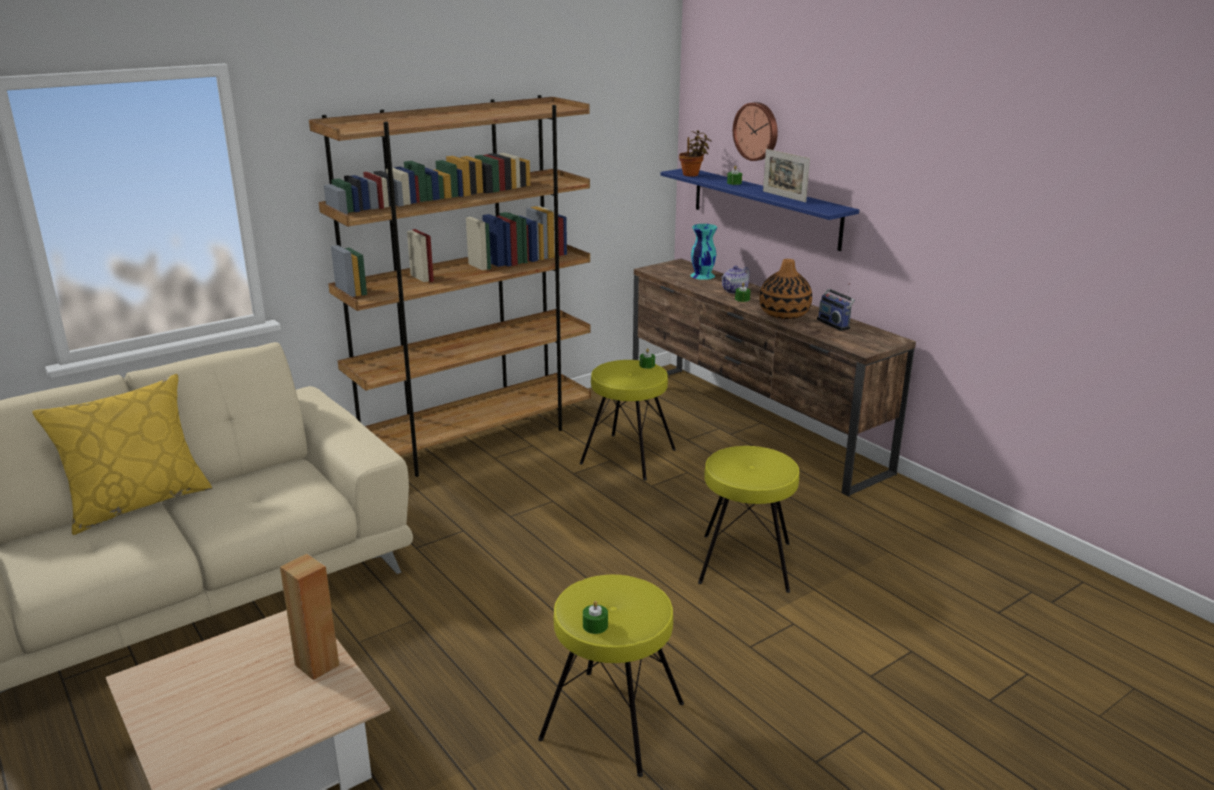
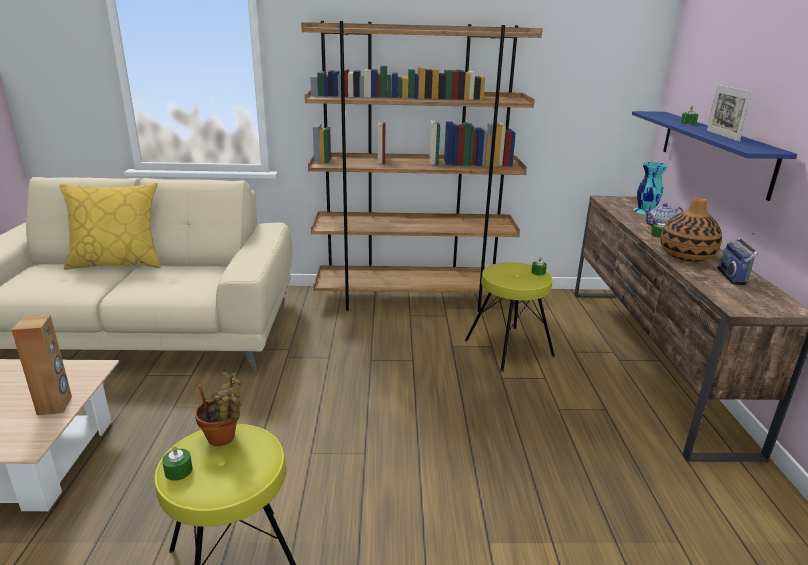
camera: 35 degrees right, 0 degrees up
potted plant [679,130,711,177] -> potted plant moved to [195,372,242,446]
yellow stool [698,446,799,593] -> none
wall clock [733,102,778,161] -> none

